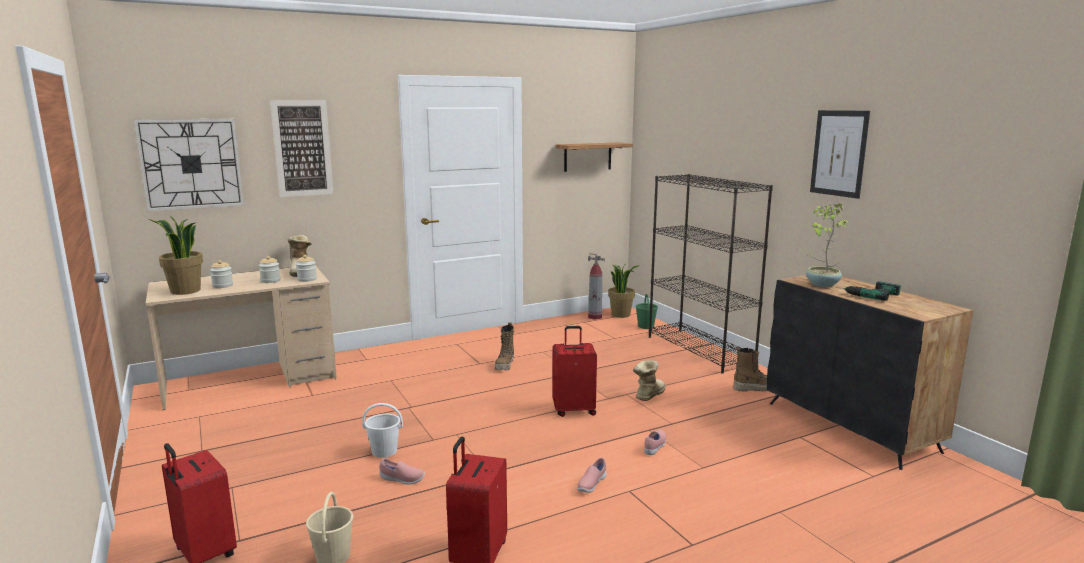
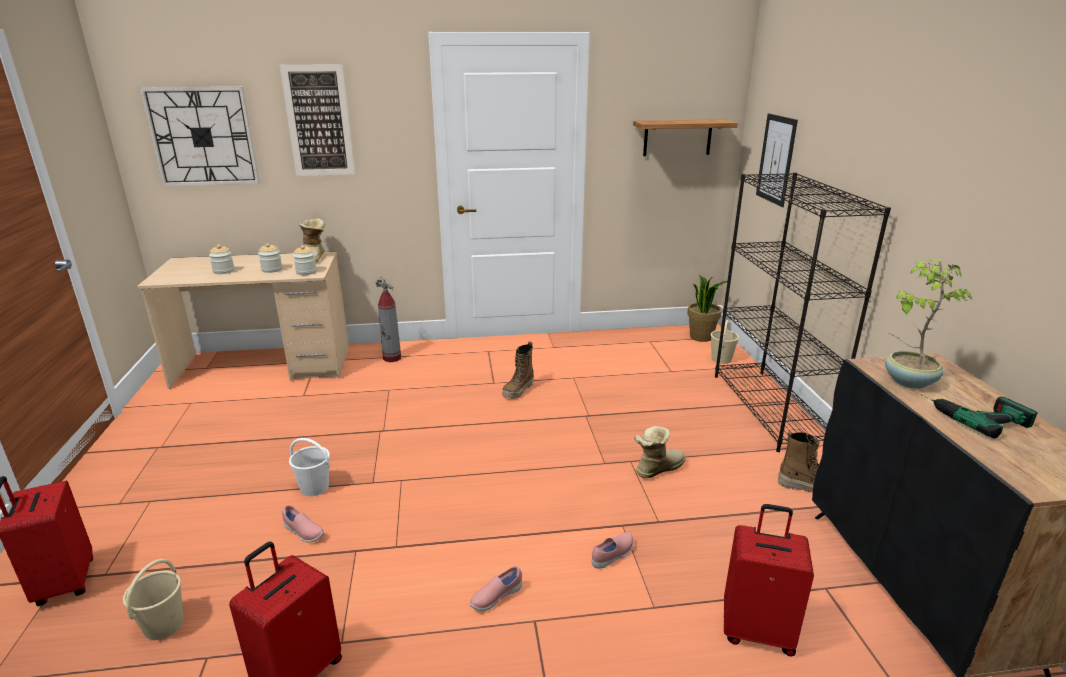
camera: 20 degrees right, 10 degrees up
potted plant [148,216,203,295] -> none
red suitcase [552,326,597,417] -> red suitcase moved to [724,504,814,656]
fire extinguisher [588,253,605,319] -> fire extinguisher moved to [375,277,401,362]
green bucket [636,294,658,329] -> beige bucket [711,320,739,364]
picture [810,110,870,199] -> picture moved to [756,113,798,207]

